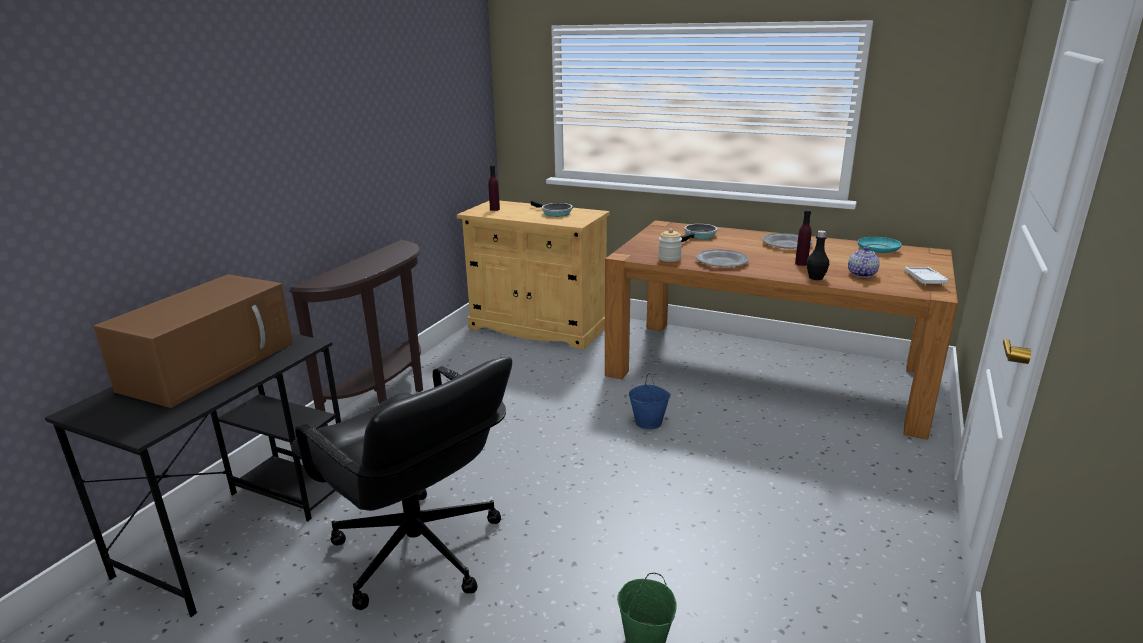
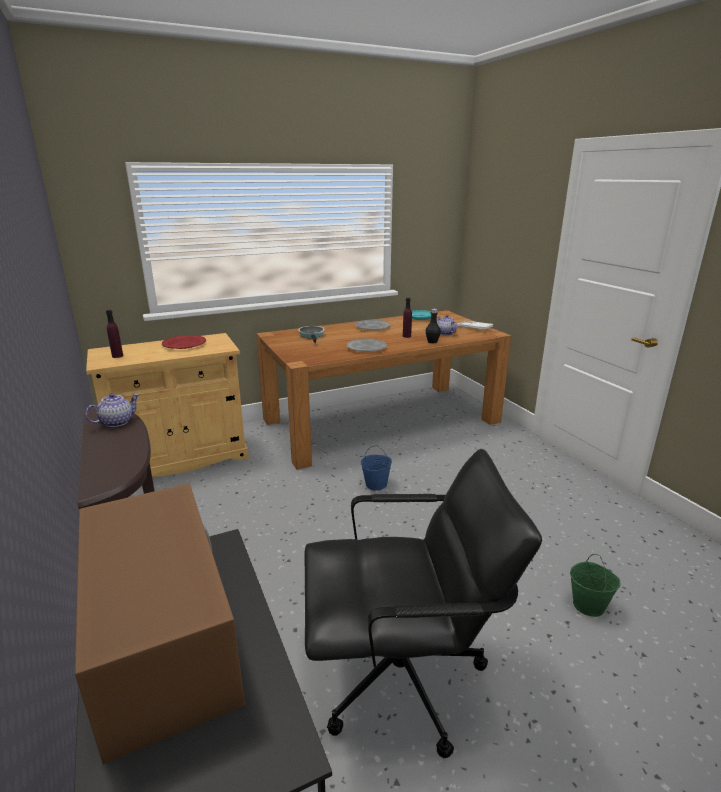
camera: 50 degrees left, 0 degrees up
frying pan [530,200,573,217] -> red plate [162,335,206,349]
jar [658,229,682,262] -> none
none -> teapot [85,393,140,427]

